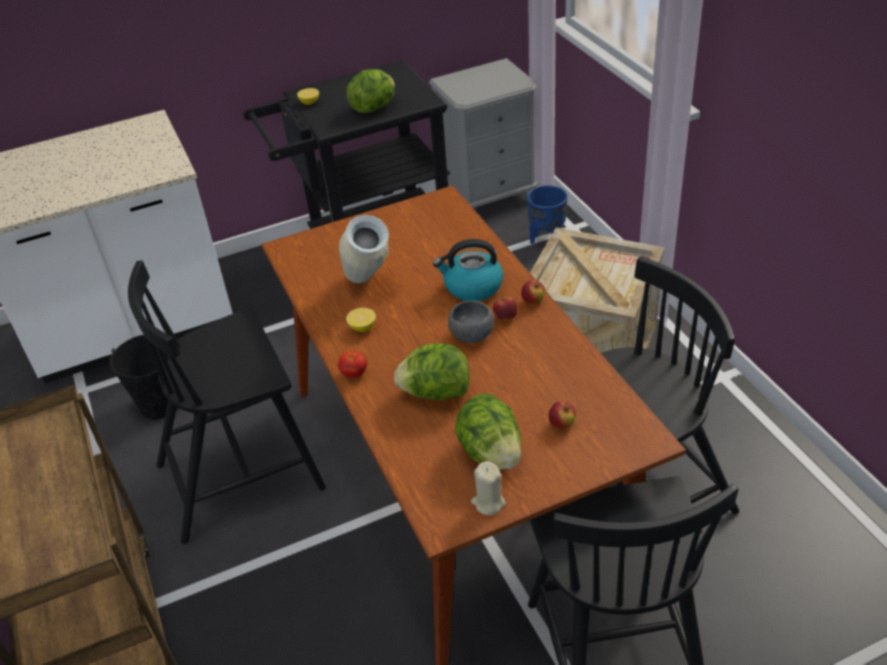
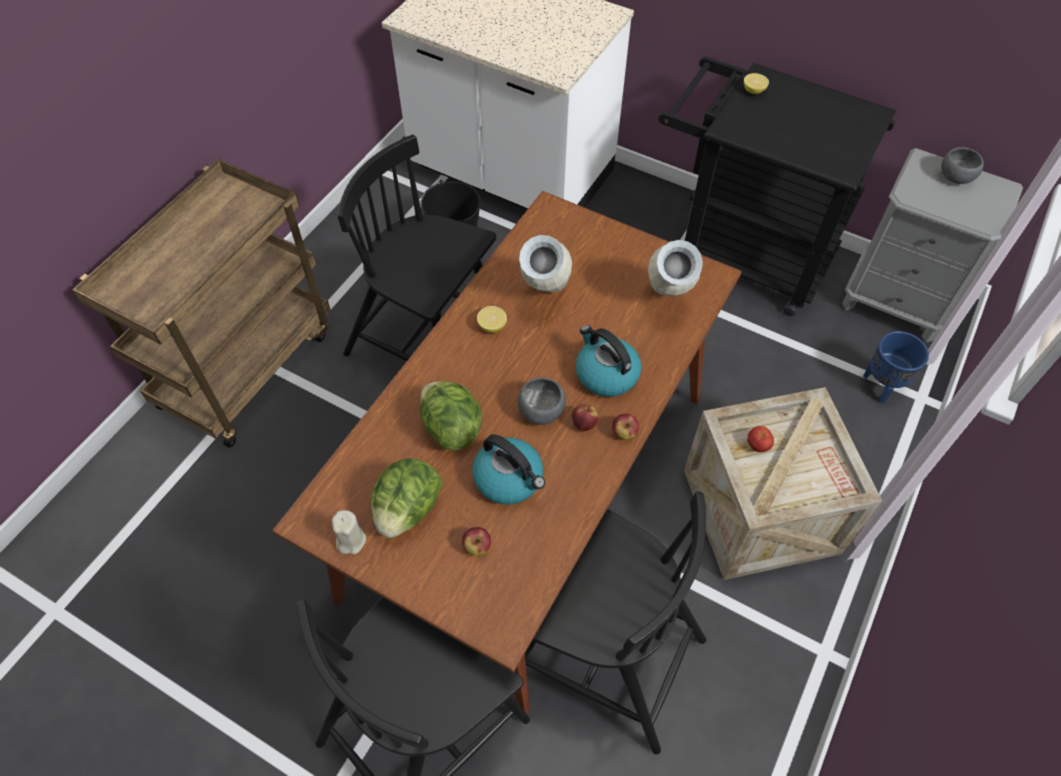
camera: 50 degrees right, 15 degrees up
tomato [338,351,367,378] -> tomato moved to [747,426,774,452]
lettuce [346,69,395,113] -> none
none -> kettle [472,434,545,505]
none -> vase [648,240,703,296]
none -> grey bowl [941,147,984,184]

